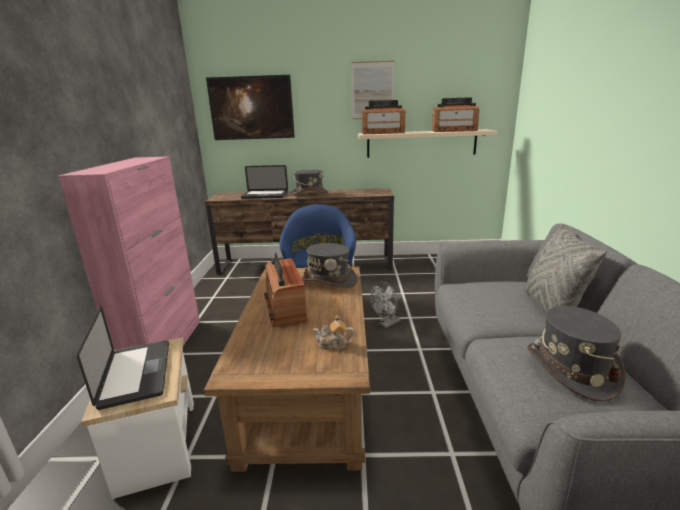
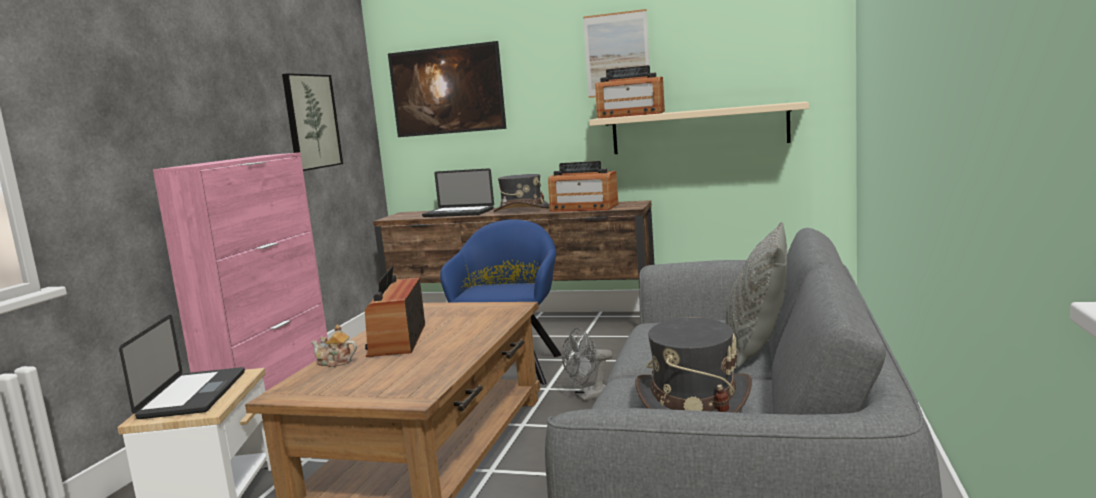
camera: 15 degrees right, 10 degrees down
grey hat [301,243,357,288] -> none
teapot [313,315,354,350] -> teapot moved to [311,324,357,367]
radio [432,97,479,132] -> radio moved to [548,161,618,212]
none -> picture [282,73,343,171]

